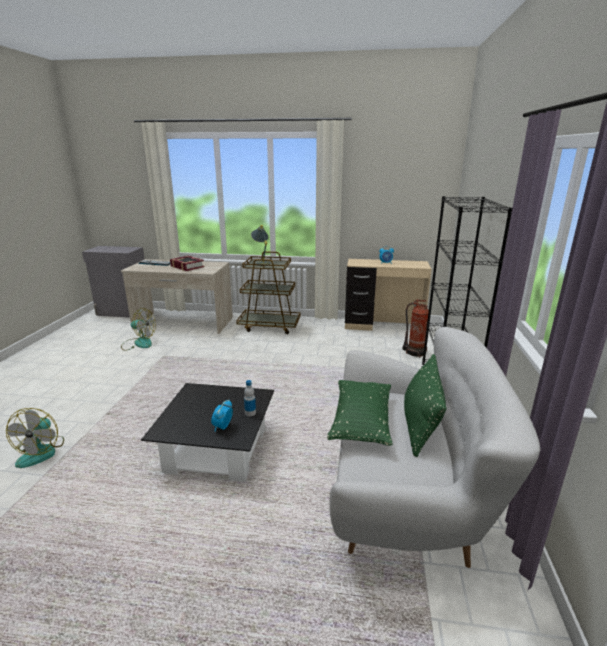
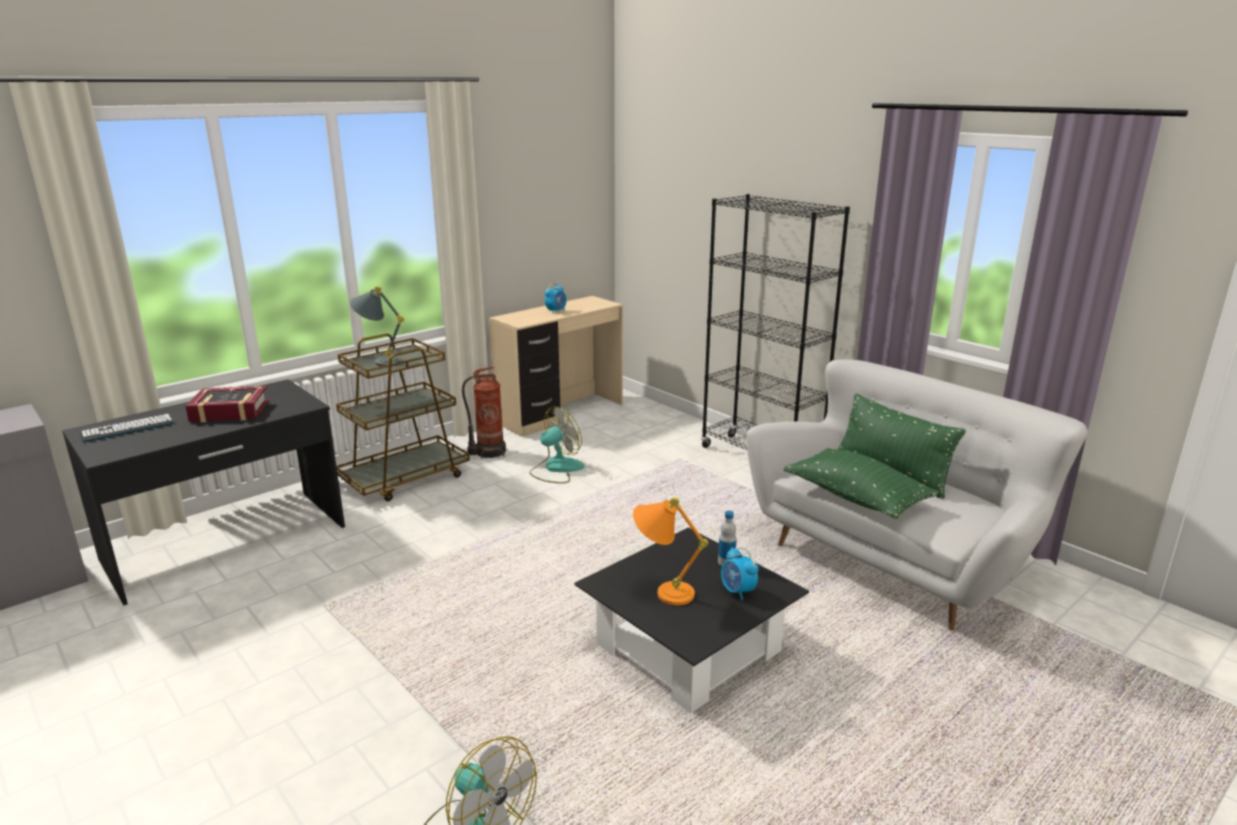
camera: 50 degrees left, 0 degrees up
beige desk [121,259,233,334] -> black desk [62,379,345,605]
fan [121,308,156,351] -> fan moved to [530,407,584,483]
fire extinguisher [403,299,429,358] -> fire extinguisher moved to [462,367,506,459]
none -> orange table lamp [633,497,708,605]

